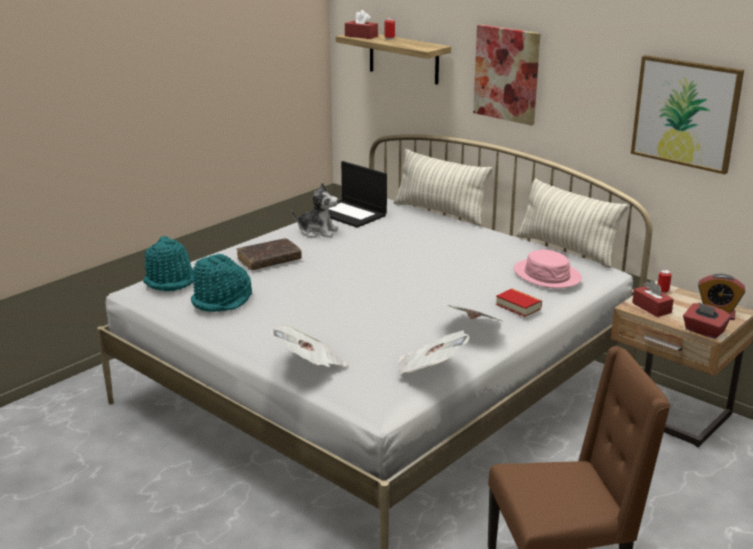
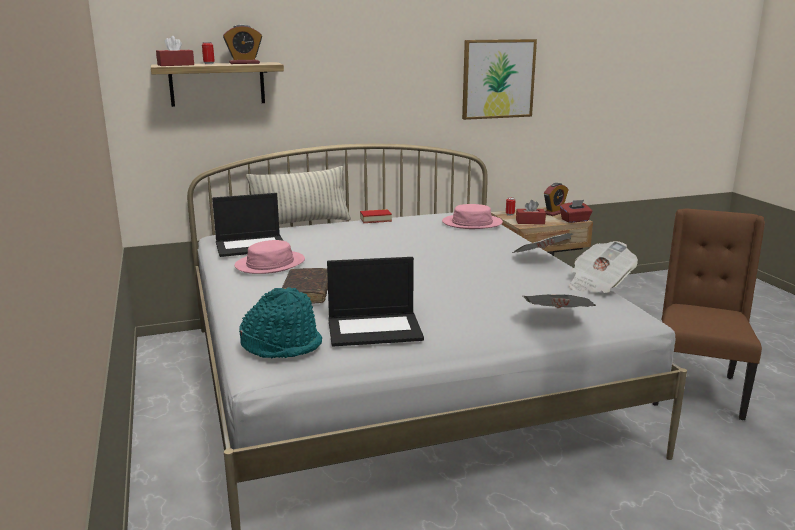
camera: 60 degrees left, 5 degrees down
turquoise hat [191,254,252,312] -> laptop [327,257,424,347]
plush toy [292,183,338,238] -> pink hat [234,240,305,274]
picture [473,25,541,126] -> none
book [496,289,542,317] -> book moved to [360,209,392,223]
pillow [516,178,628,268] -> none
none -> alarm clock [223,24,262,64]

